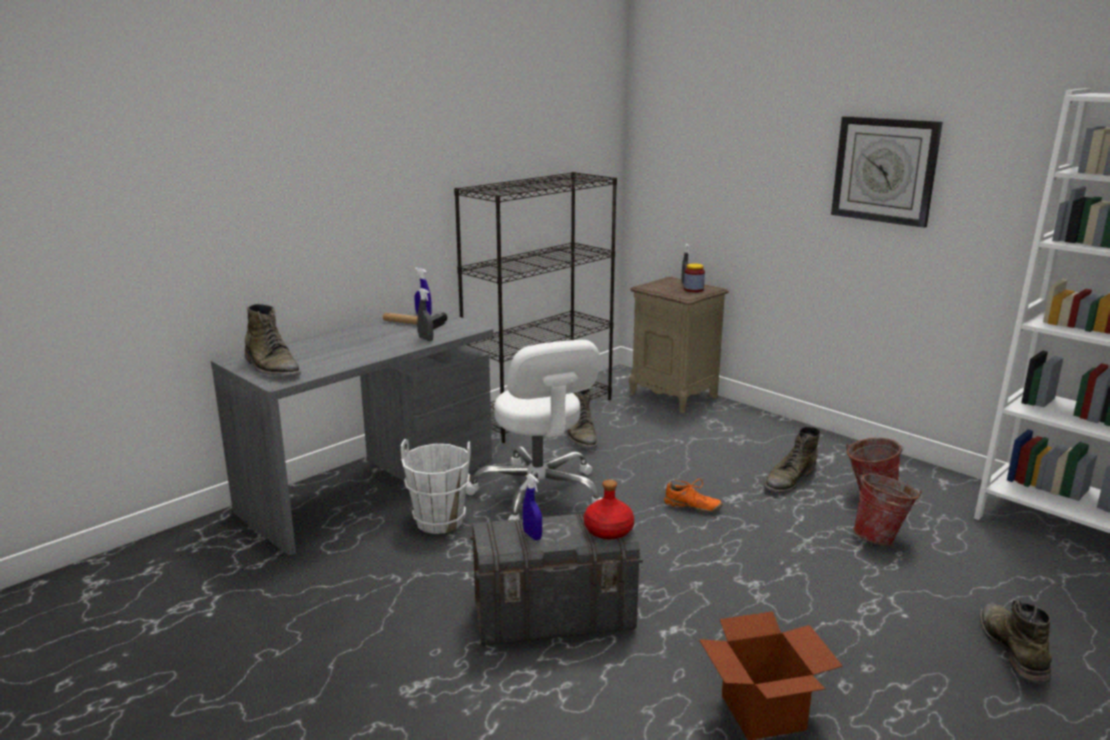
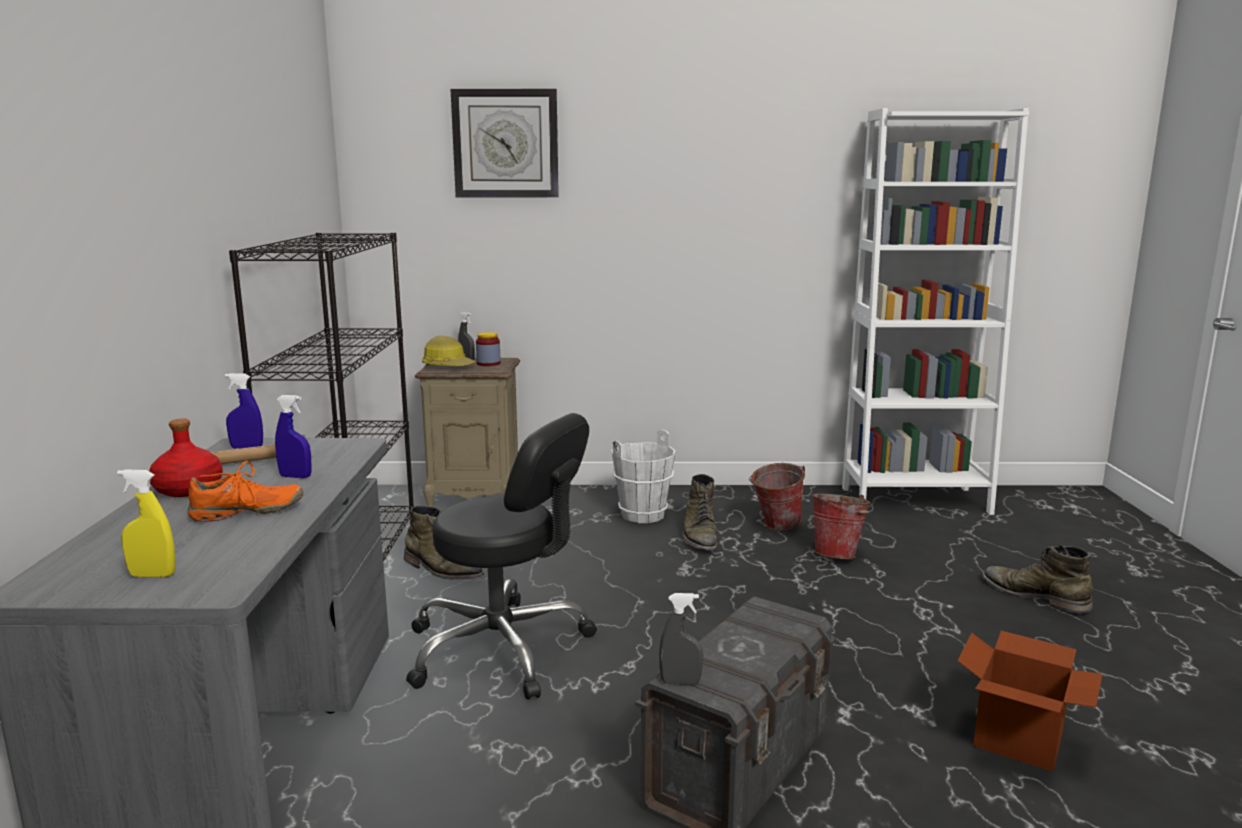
camera: 45 degrees left, 5 degrees down
green boot [245,304,301,376] -> yellow spray bottle [117,469,175,577]
white bucket [401,439,471,534] -> white bucket moved to [611,430,676,523]
grey spray bottle [417,288,433,341] -> grey spray bottle moved to [659,593,703,685]
white office chair [466,340,602,521] -> black office chair [406,413,597,700]
blue spray bottle [523,474,542,540] -> blue spray bottle moved to [275,395,311,478]
red bottle [584,480,634,539] -> red bottle moved to [149,419,223,497]
orange shoe [664,479,722,513] -> orange shoe moved to [188,461,303,522]
wall clock [831,116,942,228] -> wall clock moved to [451,89,559,198]
none -> hard hat [422,336,475,366]

